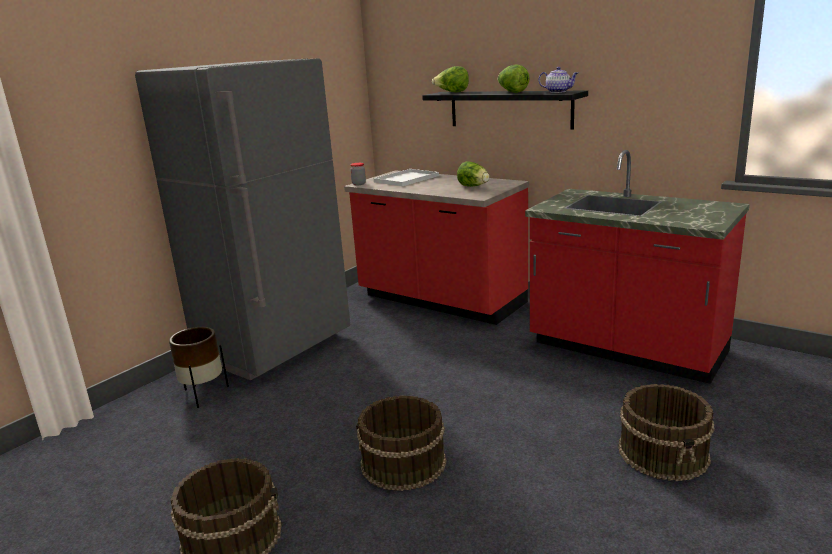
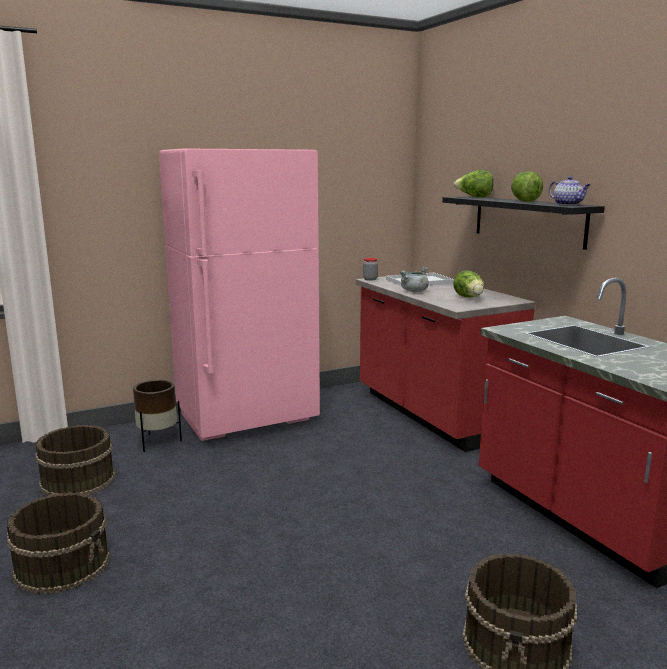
camera: 25 degrees right, 5 degrees down
grey fridge [135,58,350,380] -> pink fridge [159,148,320,441]
brown bucket [356,396,446,491] -> brown bucket moved to [35,425,115,496]
none -> grey cooking pot [399,267,429,292]

